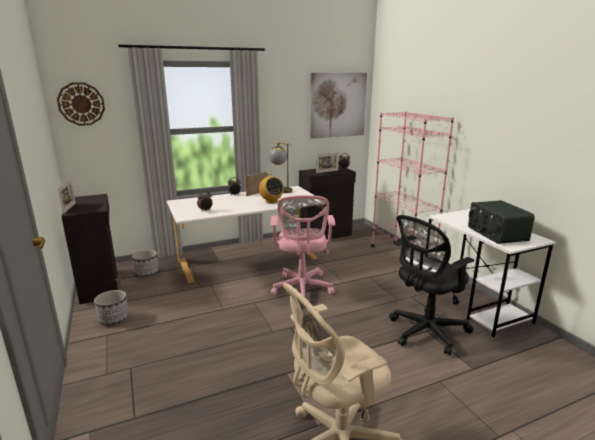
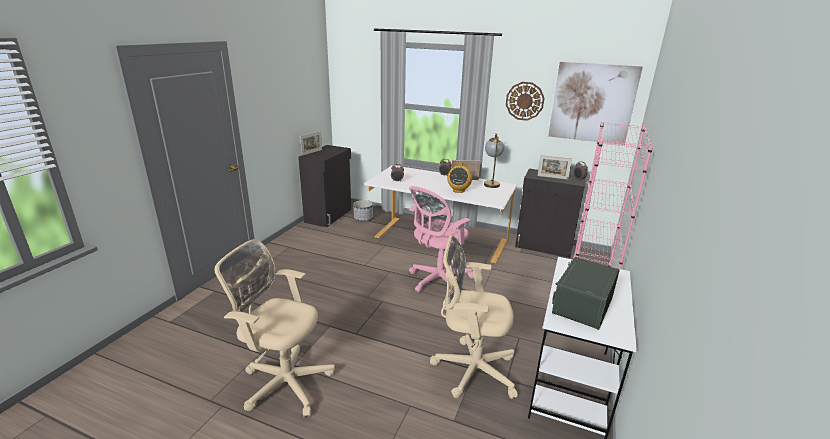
camera: 45 degrees right, 5 degrees up
wall clock [57,82,105,126] -> wall clock moved to [506,82,544,121]
planter [94,290,129,325] -> none
black office chair [389,215,474,355] -> beige office chair [430,235,518,399]

